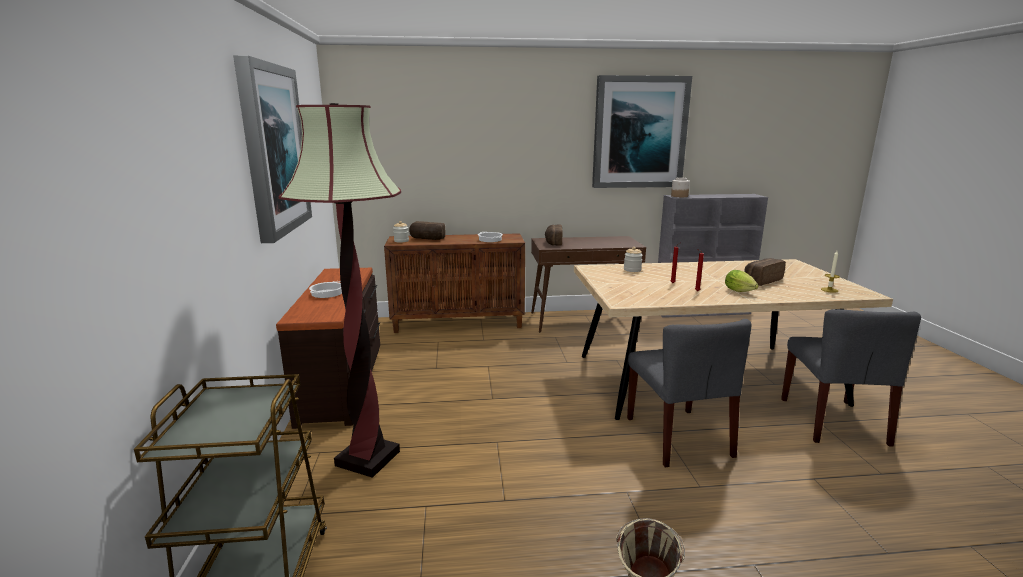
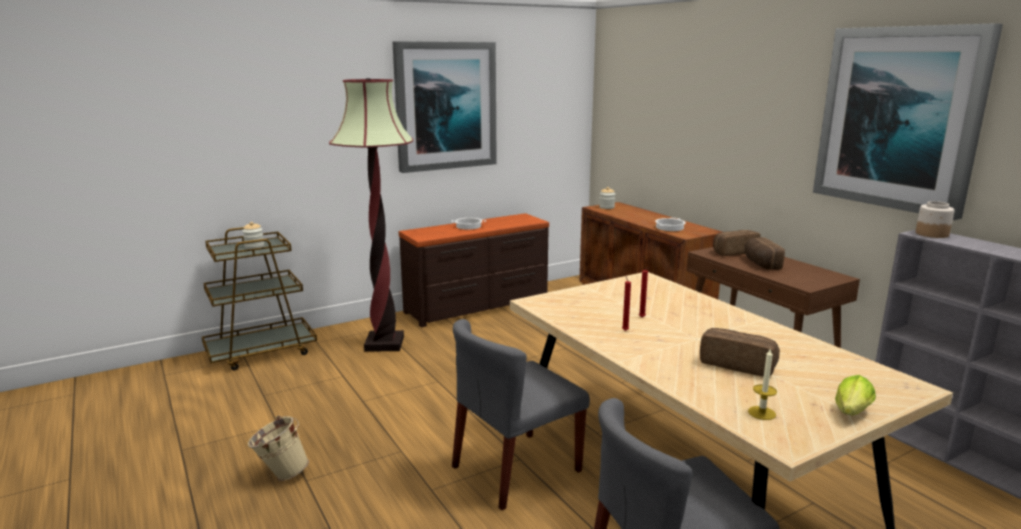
camera: 65 degrees right, 0 degrees up
bread [409,221,446,240] -> bread moved to [745,237,785,270]
jar [624,247,643,272] -> jar moved to [242,222,264,249]
lettuce [725,270,759,292] -> lettuce moved to [835,375,876,415]

